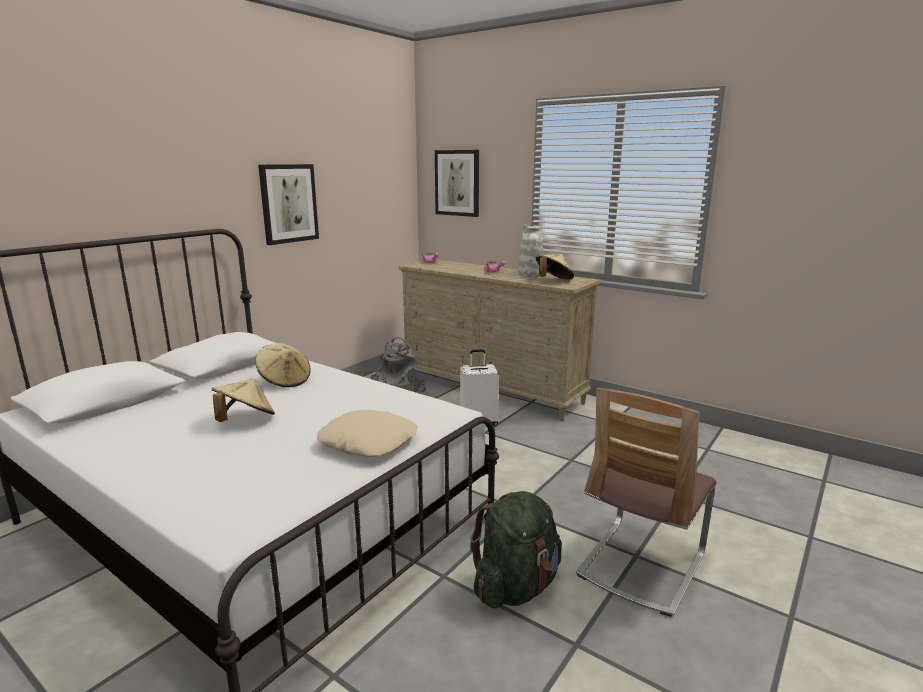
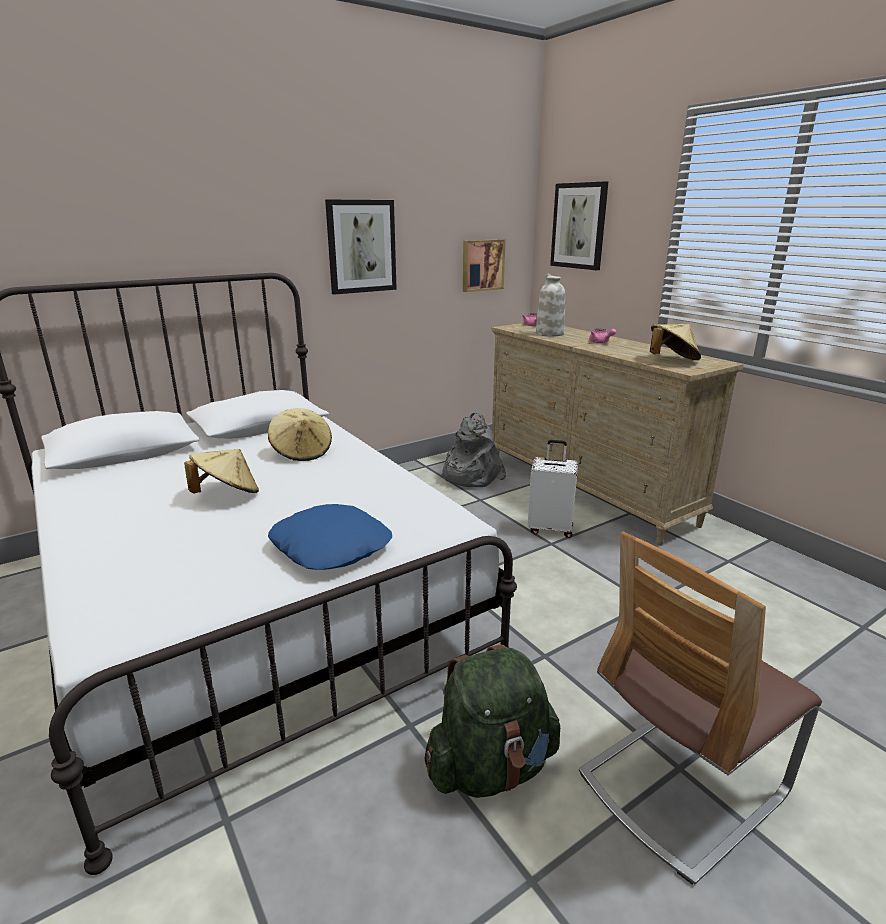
camera: 20 degrees right, 5 degrees up
beige pillow [317,410,418,457] -> blue pillow [268,504,392,570]
white vase [519,224,543,277] -> white vase moved to [536,274,565,337]
none -> picture [463,239,506,292]

